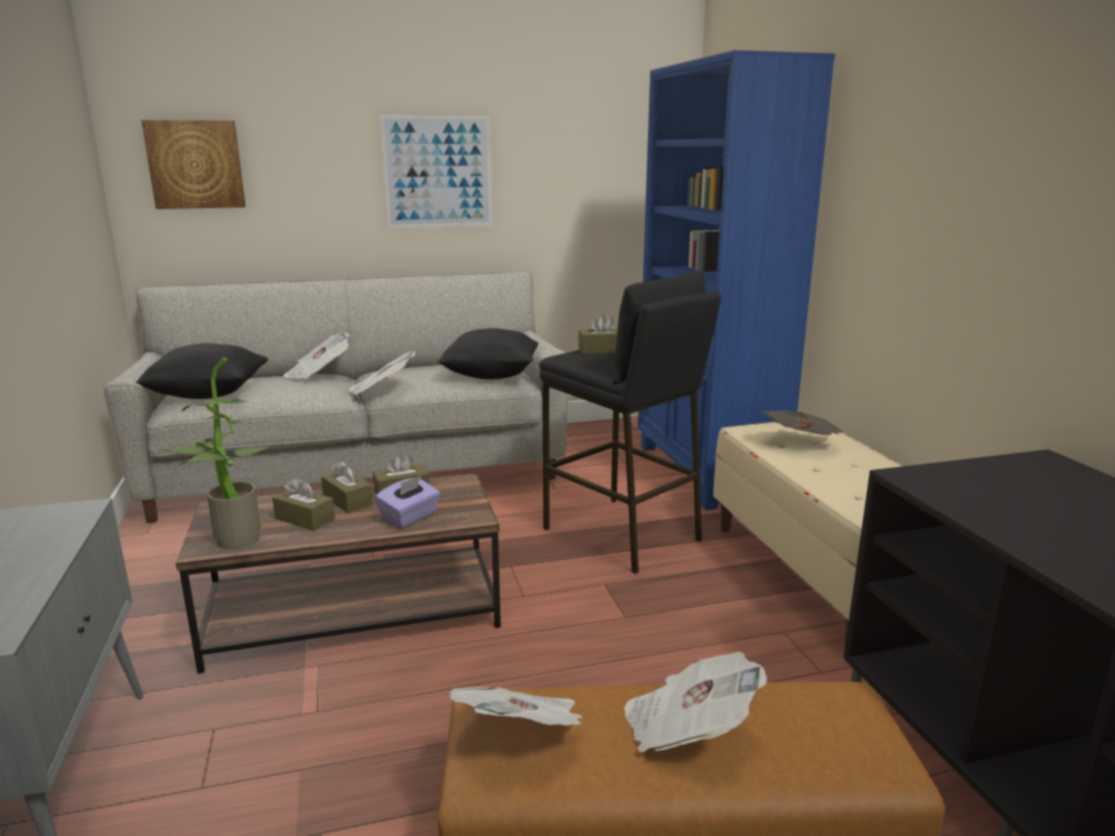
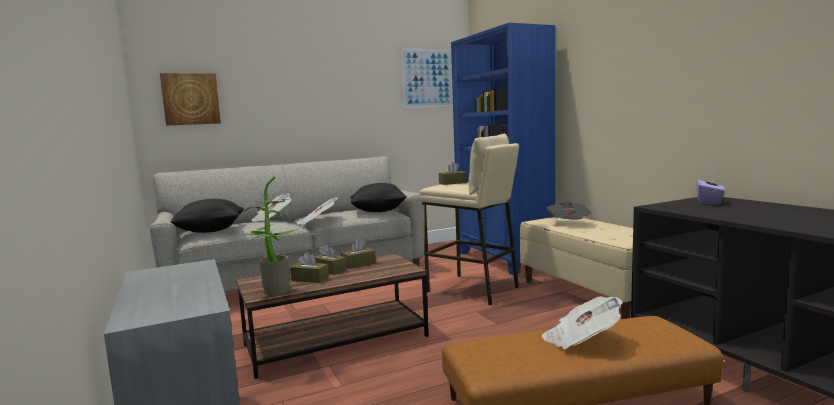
camera: 10 degrees left, 10 degrees down
purple tissue box [375,475,440,528] -> purple tissue box moved to [696,173,725,204]
picture [380,115,492,228] -> picture moved to [401,49,453,108]
newspaper [450,687,582,725] -> none
black stool [539,270,721,574] -> beige stool [420,134,519,305]

